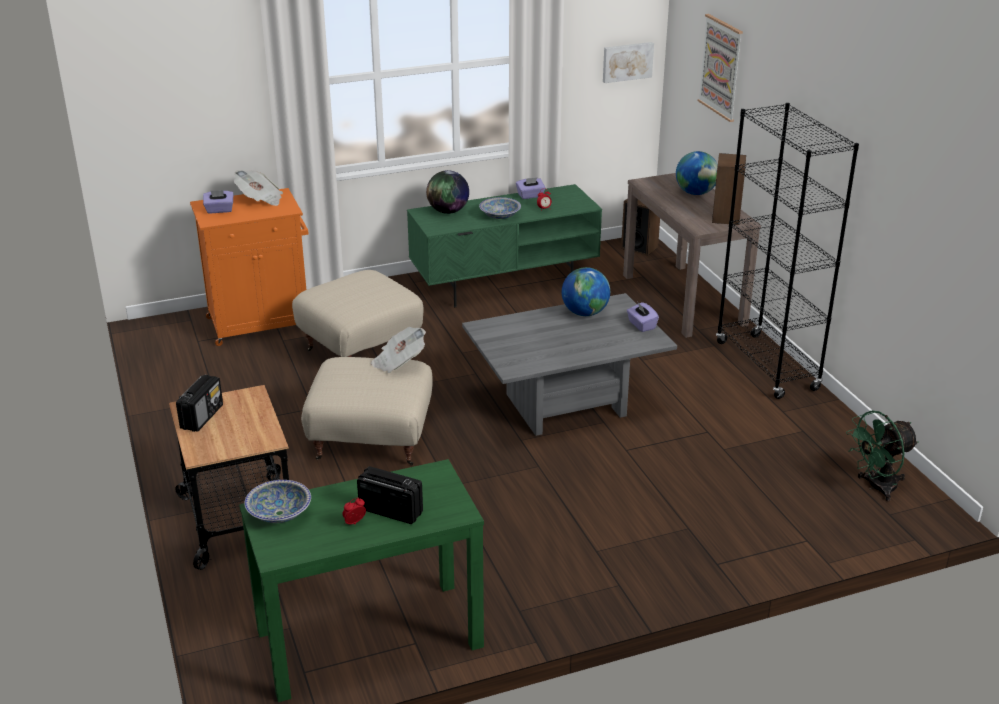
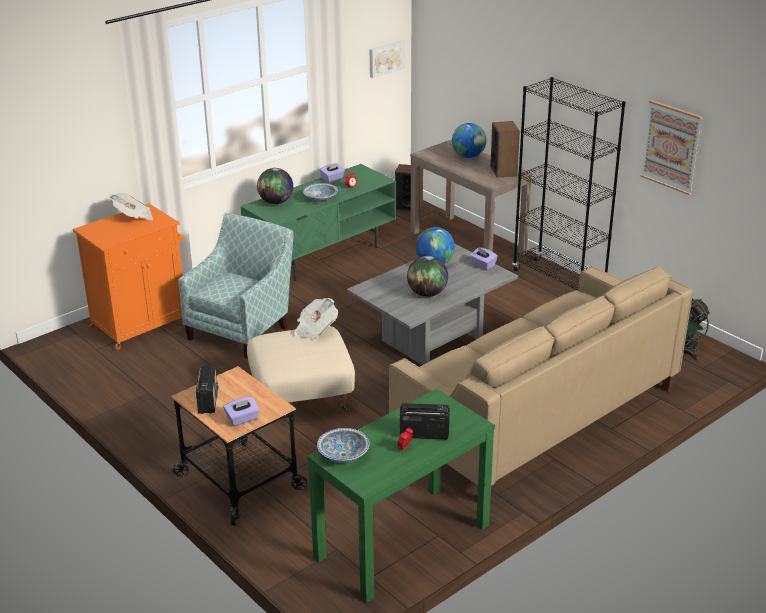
camera: 20 degrees left, 0 degrees up
purple tissue box [203,190,233,213] -> purple tissue box moved to [223,397,260,426]
beige ottoman [292,270,424,357] -> armchair [178,214,294,359]
picture [698,14,743,122] -> picture moved to [640,100,702,195]
none -> beige sofa [389,266,693,490]
none -> globe [407,256,448,297]

